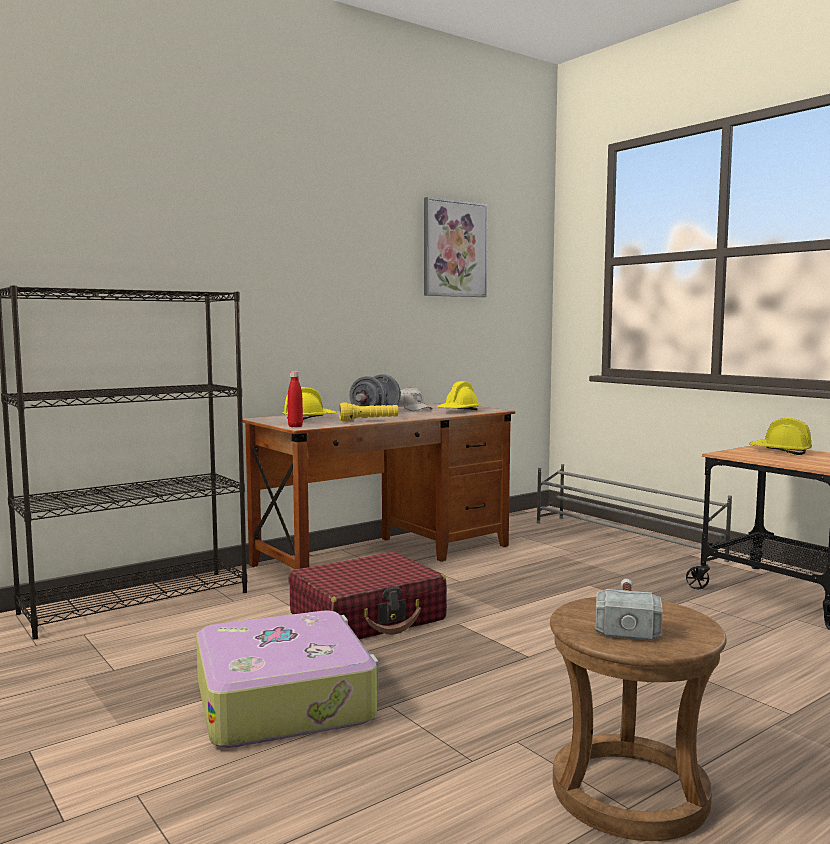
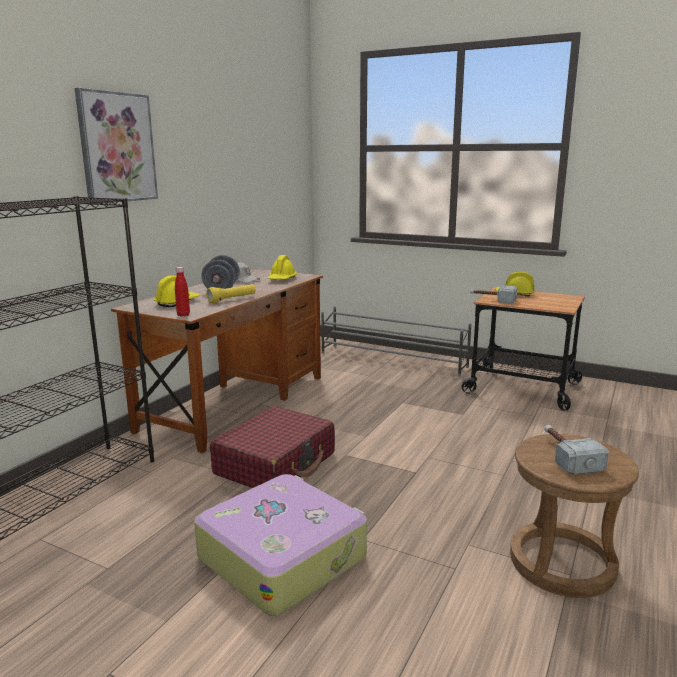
camera: 25 degrees left, 10 degrees up
picture [424,197,488,297] -> picture moved to [74,88,158,204]
none -> hammer [470,285,517,304]

